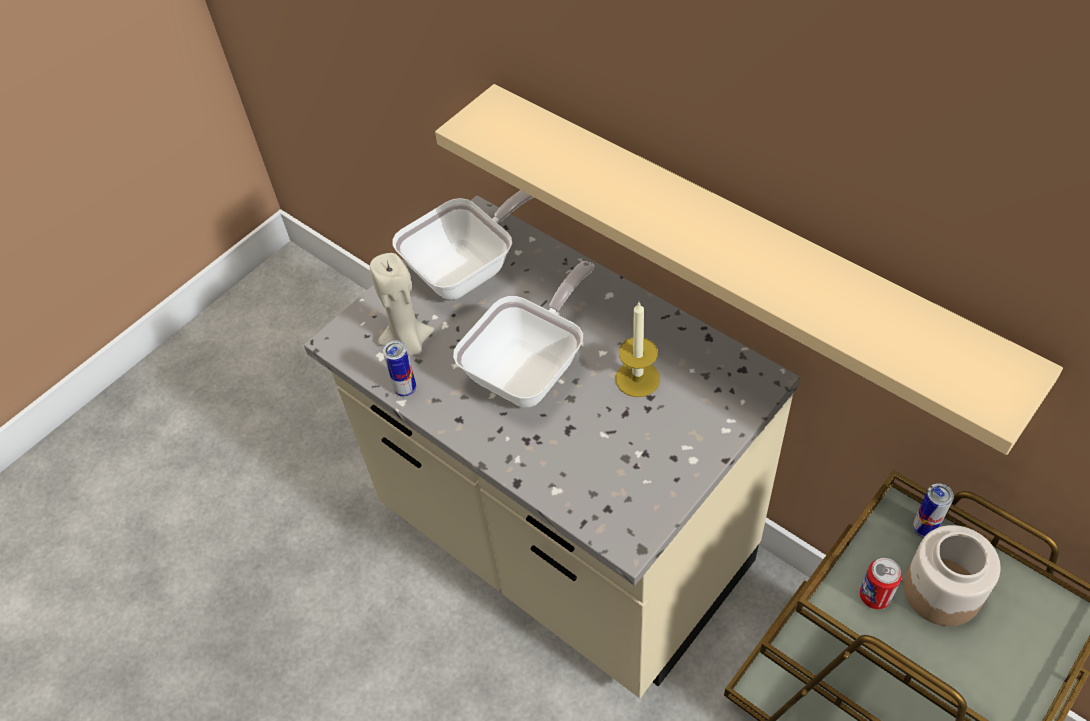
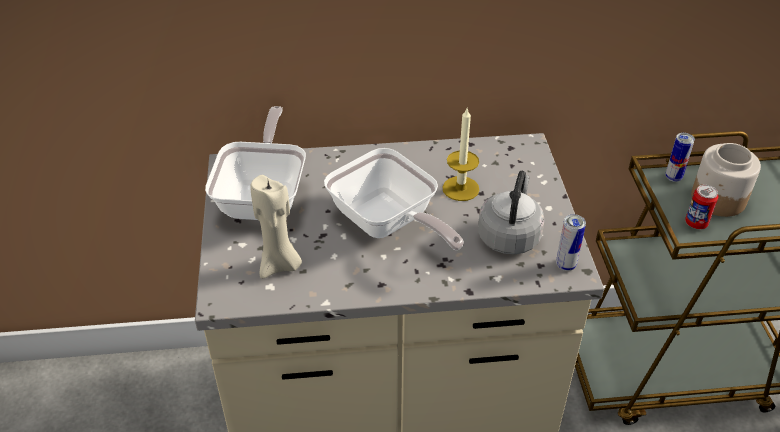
camera: 50 degrees left, 10 degrees down
can [383,341,416,397] -> can moved to [556,214,586,271]
beige shelf [435,84,1063,455] -> none
frying pan [453,261,594,407] -> frying pan turned 150 degrees clockwise [324,148,464,250]
none -> grey kettle [478,171,544,254]

